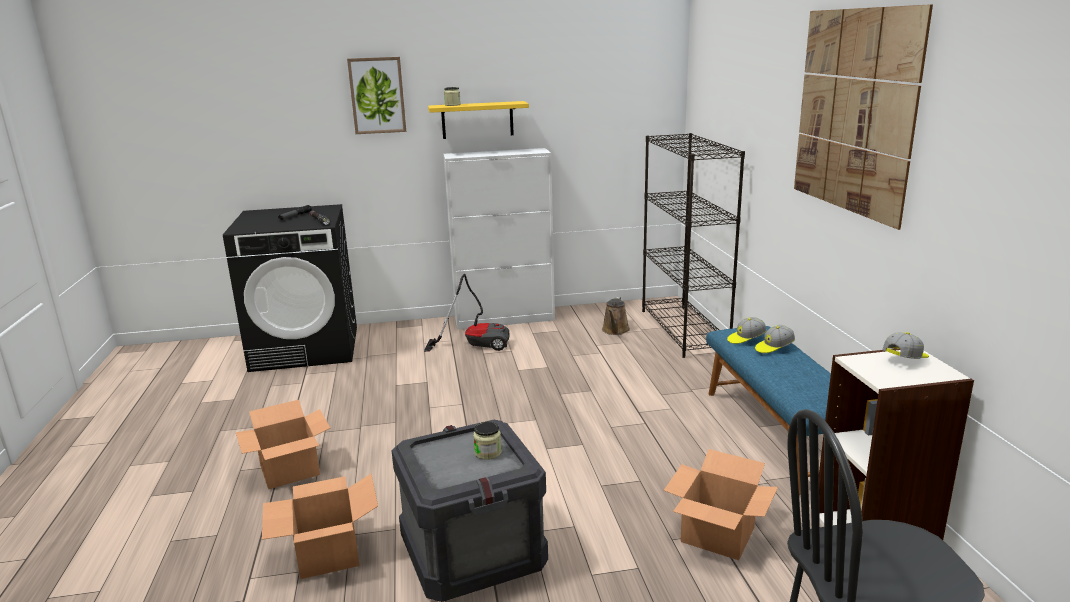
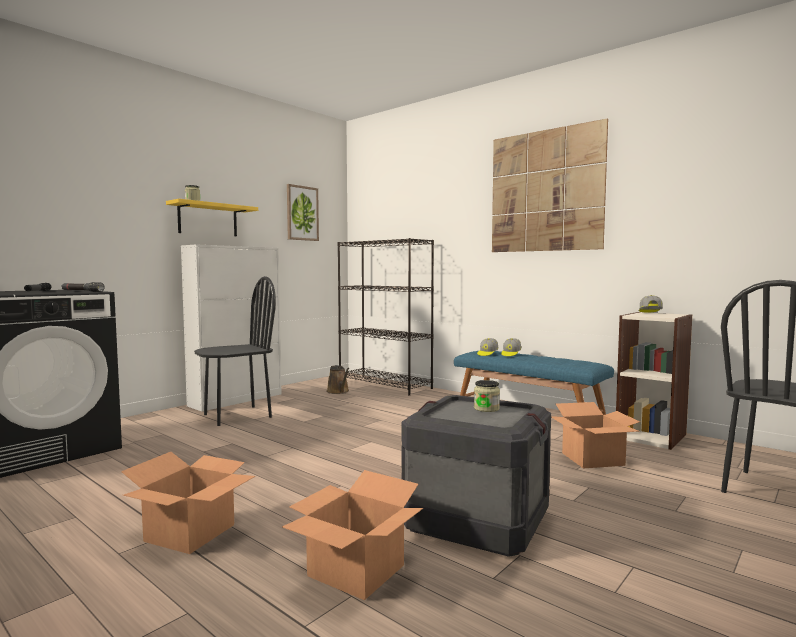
camera: 40 degrees left, 15 degrees down
picture [347,57,406,134] -> picture moved to [287,184,319,241]
vacuum cleaner [424,274,509,352] -> black chair [194,276,276,426]

